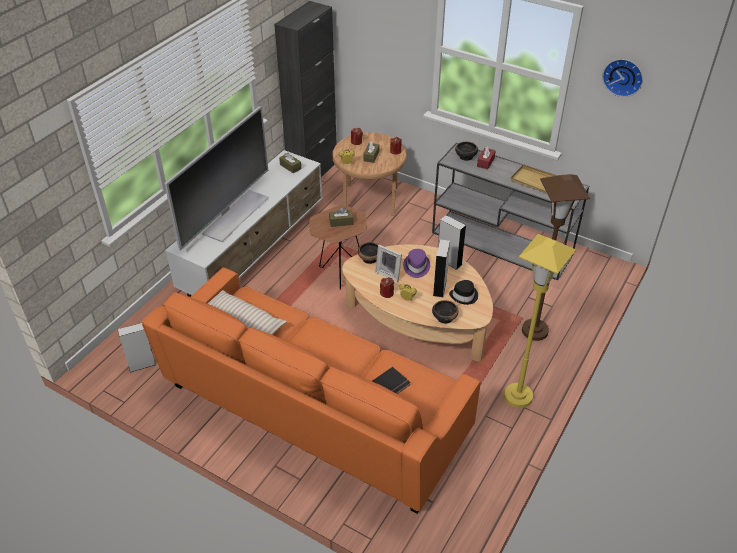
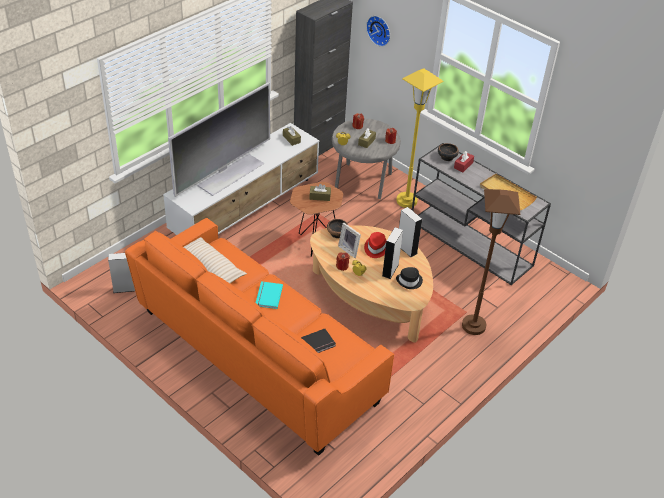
camera: 10 degrees right, 0 degrees up
brown side table [333,132,407,215] -> grey side table [332,119,401,199]
purple hat [403,249,430,278] -> red hat [364,232,387,258]
bowl [432,300,459,324] -> none
yellow floor lamp [504,234,576,408] -> yellow floor lamp moved to [396,68,444,208]
wall clock [602,59,643,97] -> wall clock moved to [366,16,390,47]
none -> turquoise book [256,281,283,309]

